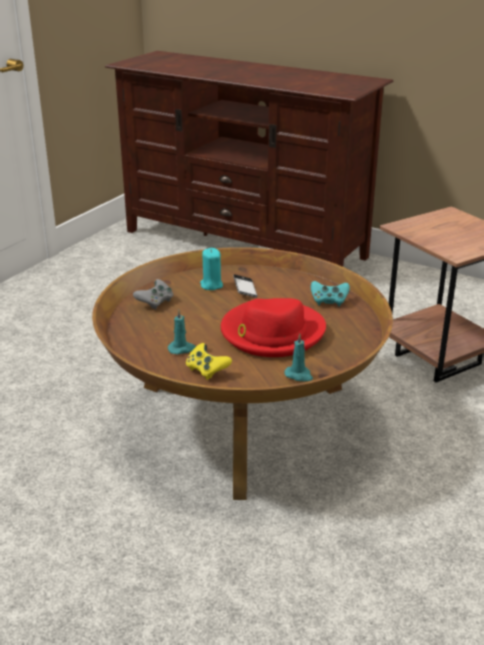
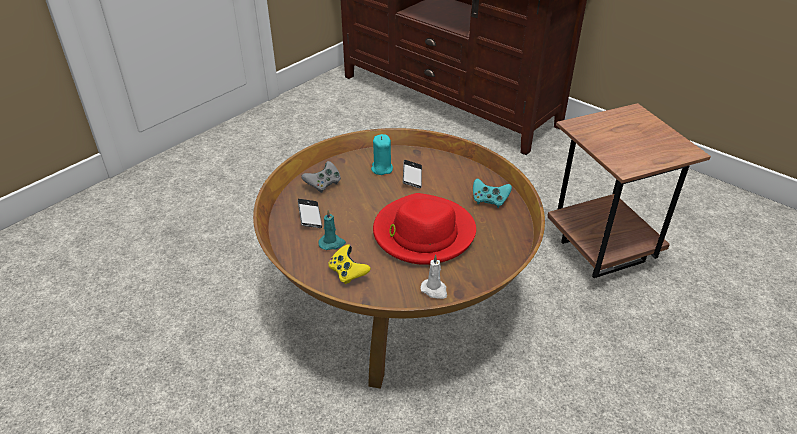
camera: 10 degrees right, 10 degrees up
turquoise candle [284,334,313,381] -> white candle [420,255,447,299]
none -> phone [298,199,322,228]

